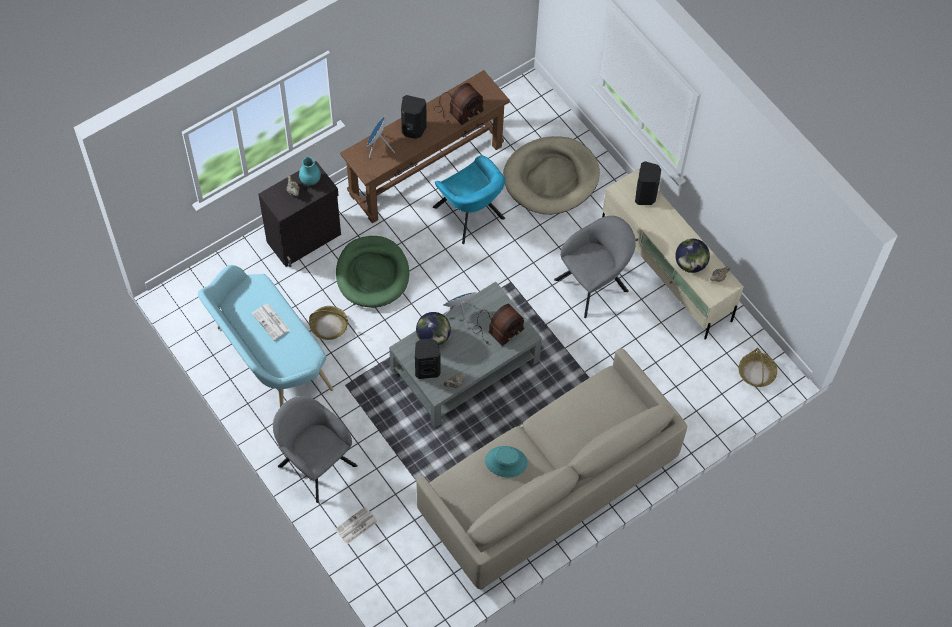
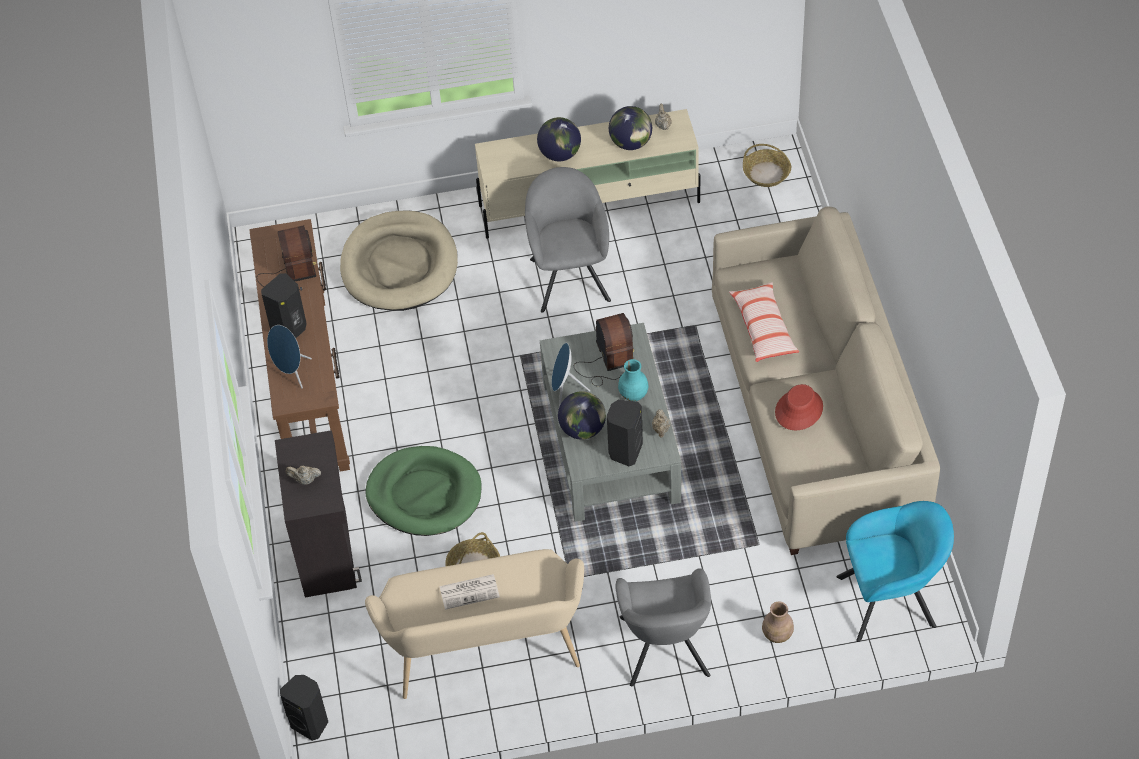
camera: 60 degrees left, 10 degrees down
turquoise bench [198,265,333,407] -> beige bench [365,549,584,699]
grey armchair [273,396,358,503] -> grey armchair turned 75 degrees counterclockwise [615,568,711,686]
turquoise vase [299,157,321,186] -> turquoise vase moved to [618,359,648,401]
newspaper [335,507,377,544] -> brown vase [762,601,794,643]
turquoise armchair [433,155,505,244] -> turquoise armchair moved to [837,501,954,642]
turquoise hat [485,446,528,478] -> red hat [775,384,823,430]
black speaker [635,161,661,205] -> black speaker moved to [280,675,328,741]
none -> globe [537,117,581,161]
none -> pillow [729,282,799,362]

